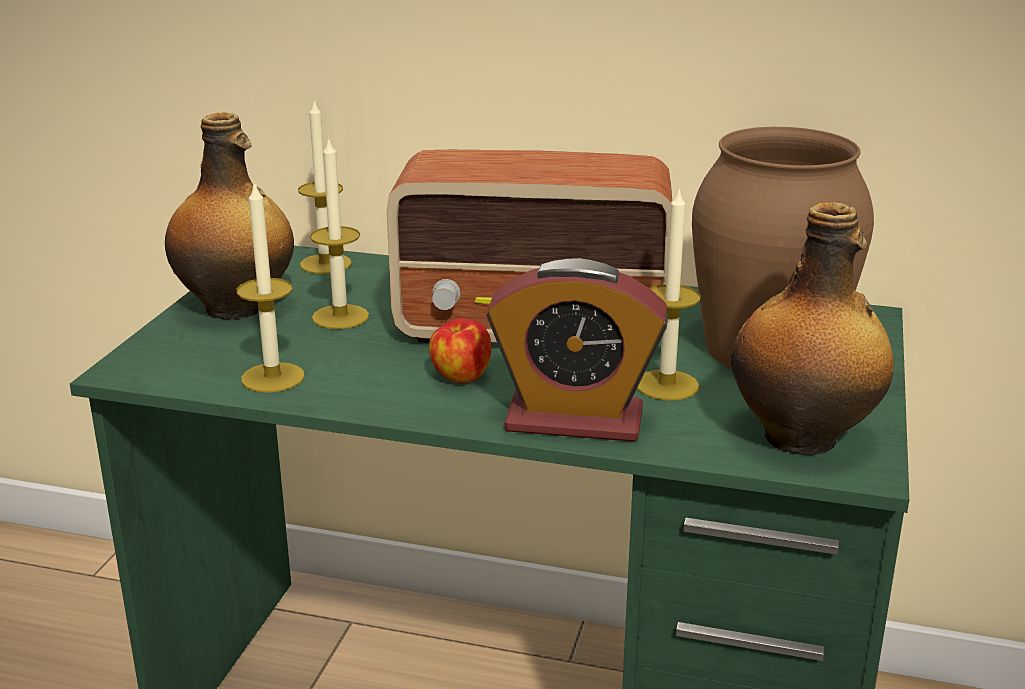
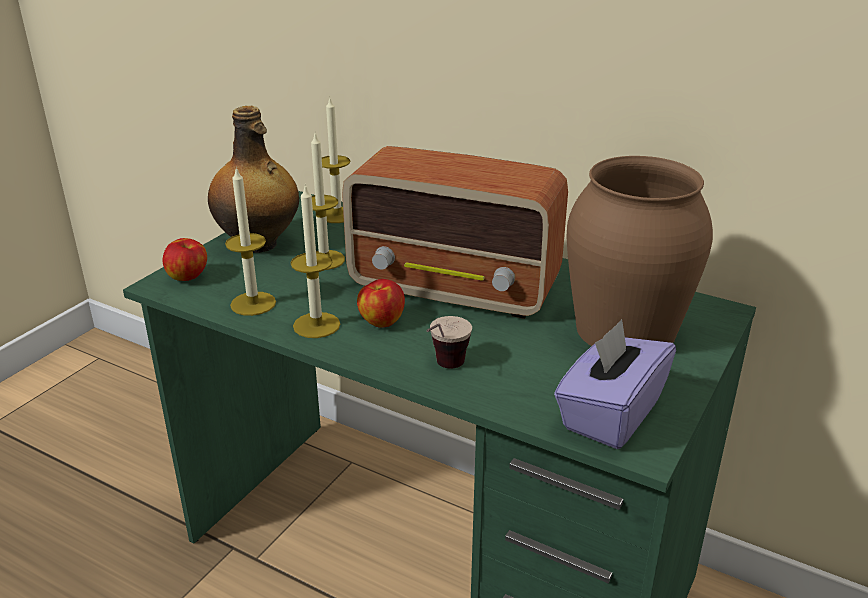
camera: 15 degrees right, 5 degrees up
alarm clock [486,258,668,442] -> cup [426,316,472,369]
candle [637,190,701,401] -> candle moved to [291,185,340,338]
bottle [731,202,894,455] -> purple tissue box [554,319,676,449]
none -> apple [162,238,207,281]

